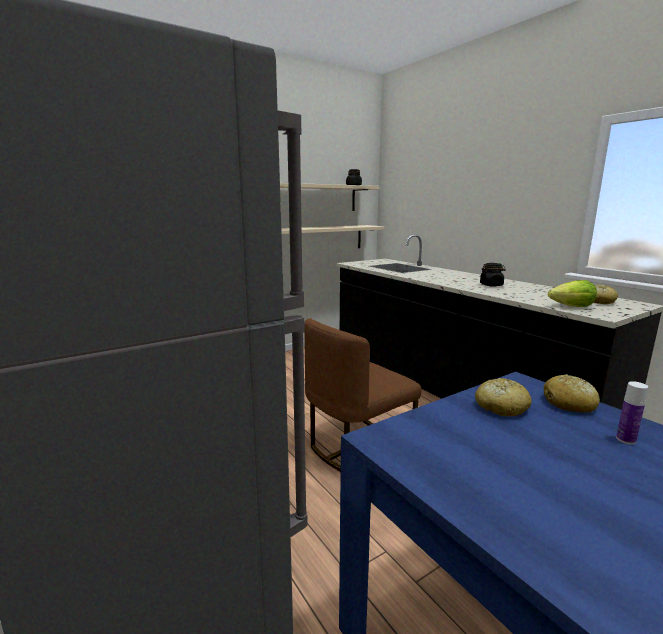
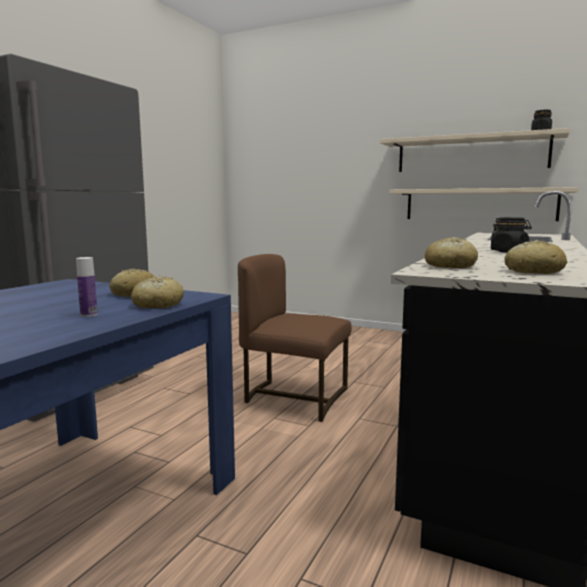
camera: 60 degrees right, 5 degrees down
lettuce [548,280,597,307] -> bread [425,237,478,268]

